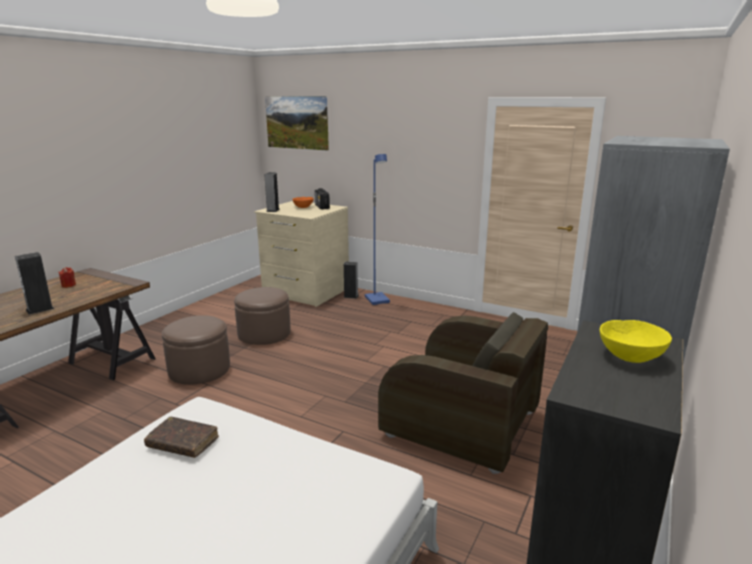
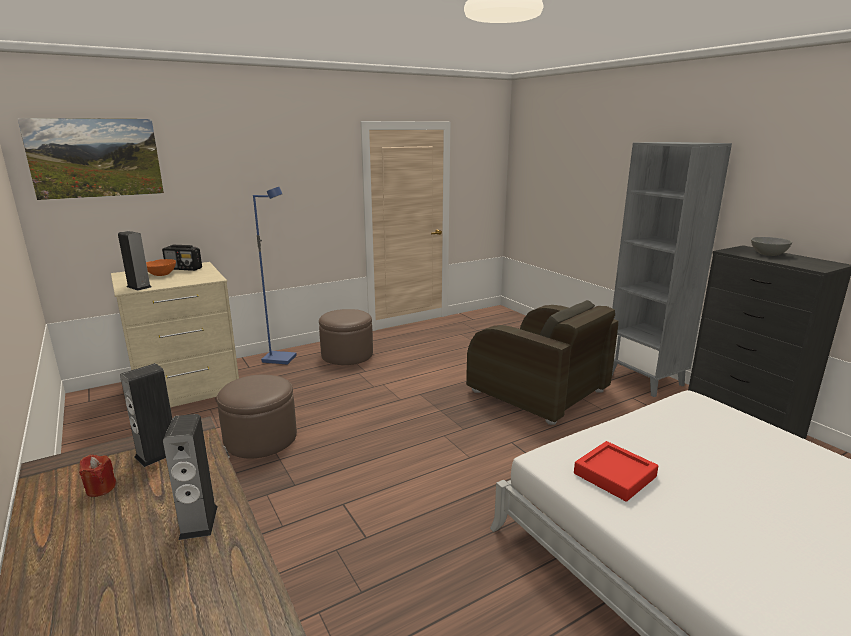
camera: 60 degrees left, 0 degrees up
brown book [144,417,219,458] -> red tray [574,441,658,502]
brown ottoman [162,315,230,385] -> brown ottoman moved to [319,309,373,365]
speaker [343,262,359,299] -> speaker moved to [120,363,172,467]
brown armchair [378,312,548,474] -> brown armchair turned 75 degrees clockwise [466,300,618,425]
yellow bowl [600,320,672,363] -> grey bowl [751,237,792,256]

